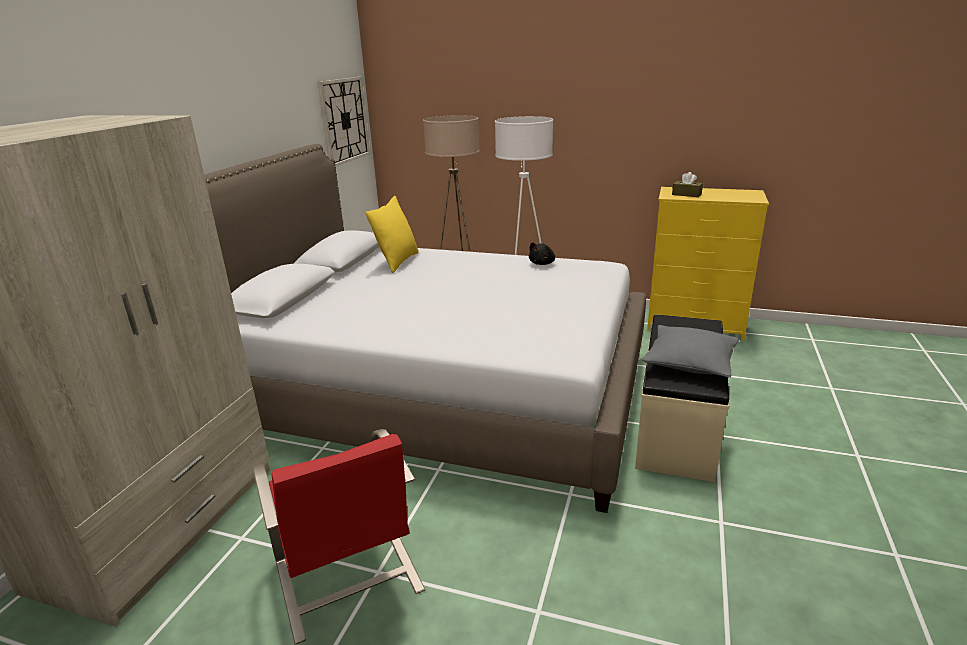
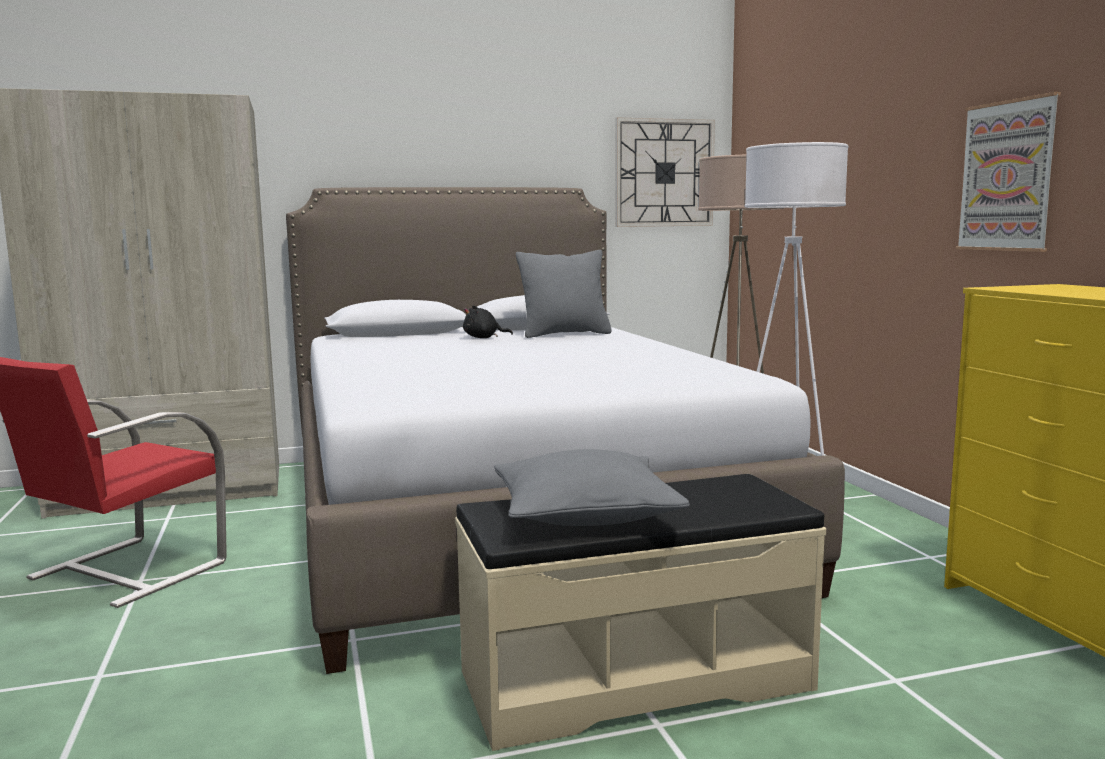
camera: 55 degrees right, 15 degrees down
yellow pillow [366,196,419,273] -> grey pillow [516,250,612,338]
black plush toy [529,242,555,265] -> black plush toy moved to [463,305,513,338]
brown tissue box [672,172,703,197] -> none
none -> picture [956,92,1061,252]

